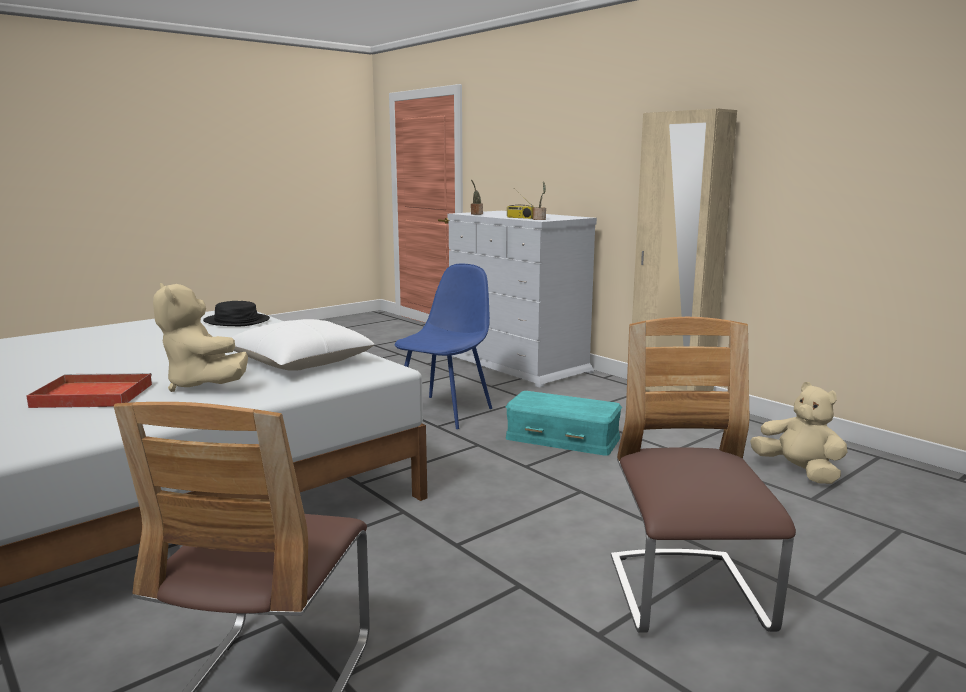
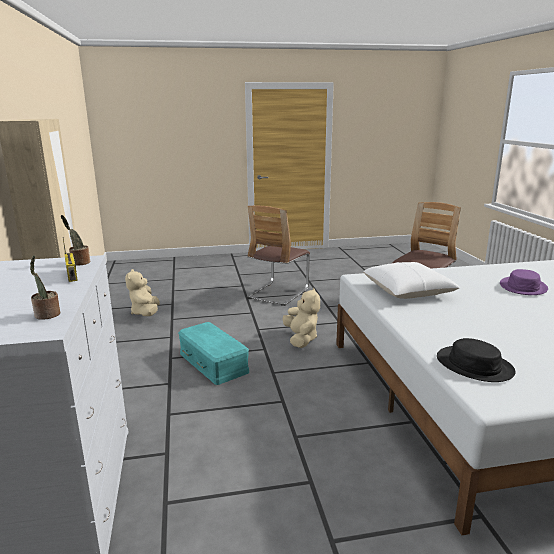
camera: 150 degrees left, 5 degrees up
red tray [26,373,152,408] -> purple hat [500,269,548,295]
beige plush toy [153,283,248,392] -> beige plush toy moved to [283,288,320,348]
blue chair [395,263,492,429] -> none

